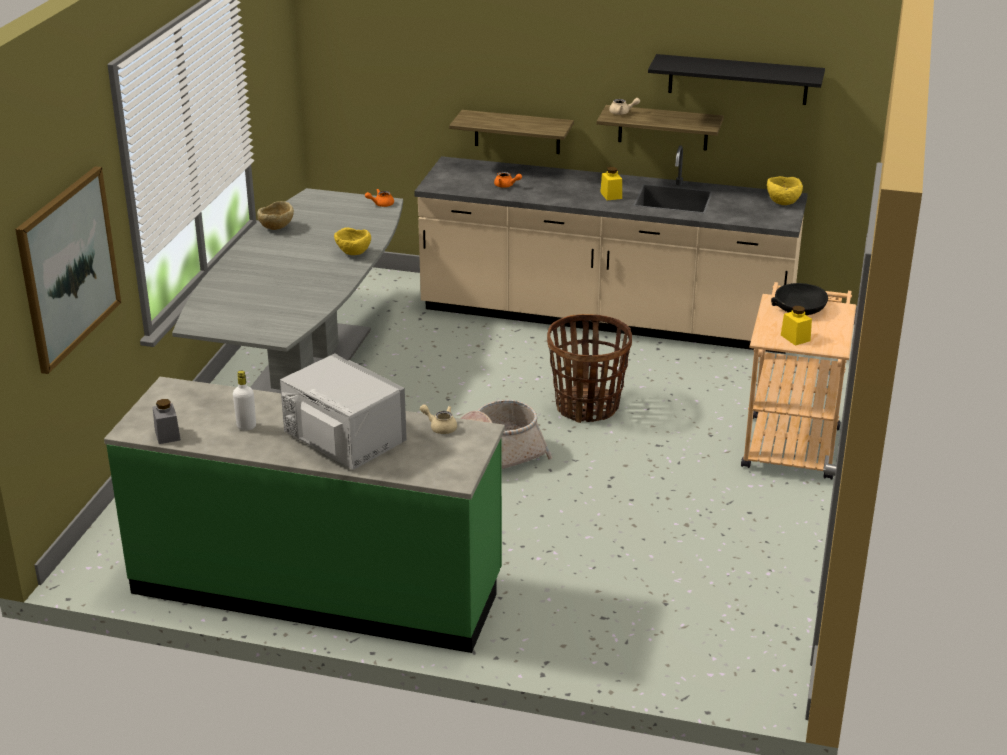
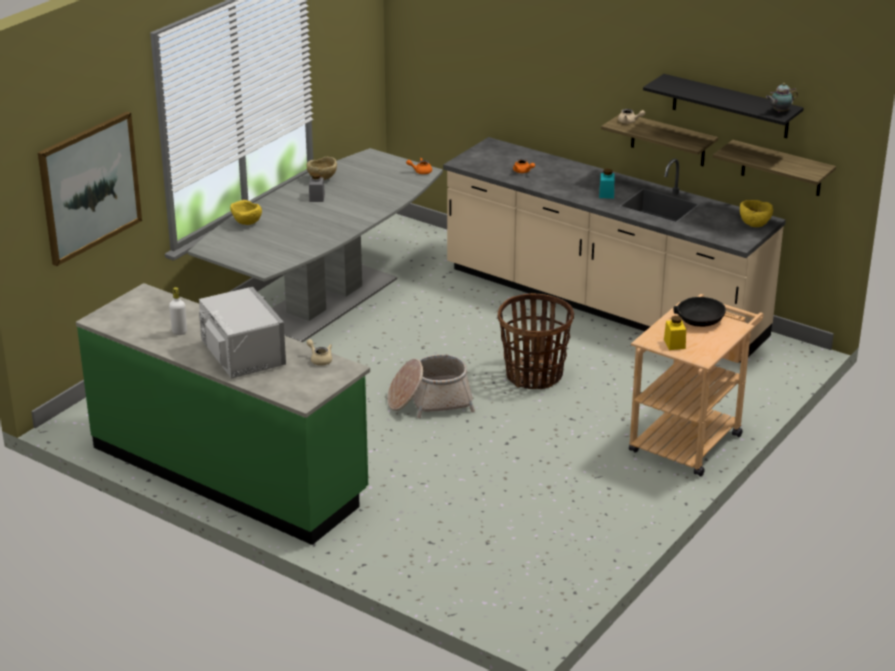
camera: 20 degrees right, 0 degrees up
grey jar [153,399,181,444] -> grey jar moved to [309,173,325,202]
yellow bowl [334,228,371,255] -> yellow bowl moved to [230,200,262,225]
shelf [449,110,574,154] -> shelf moved to [713,140,836,196]
yellow jar [600,167,622,200] -> turquoise jar [599,169,614,199]
none -> teapot [766,83,798,112]

